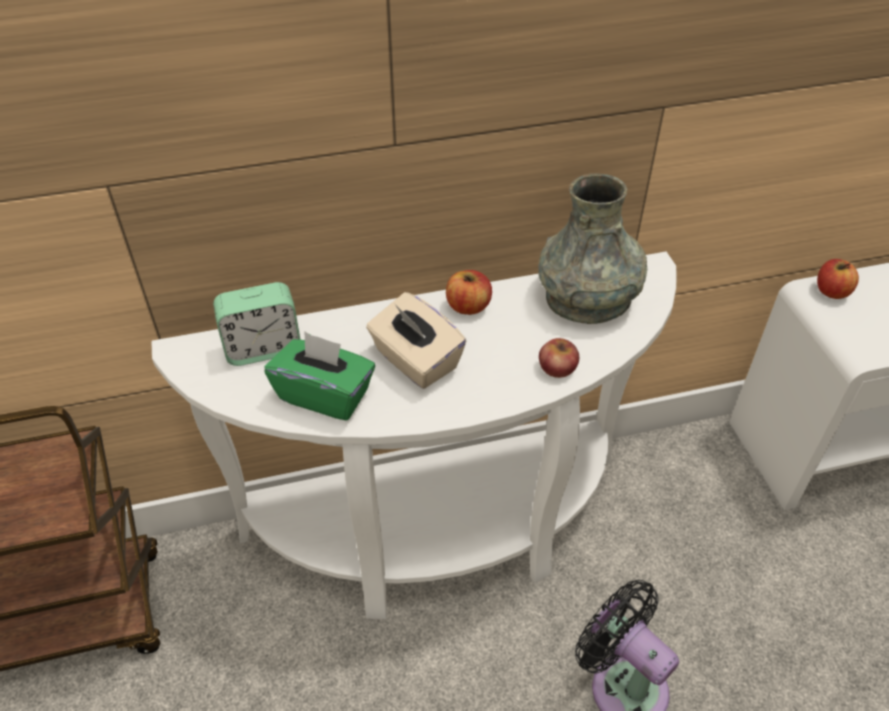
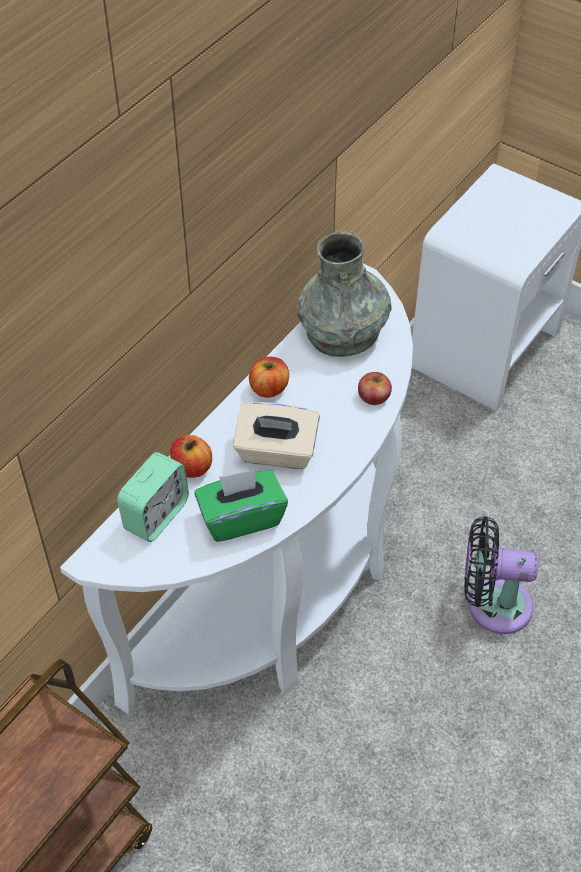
camera: 40 degrees left, 5 degrees up
apple [817,259,859,299] -> apple moved to [170,435,212,478]

